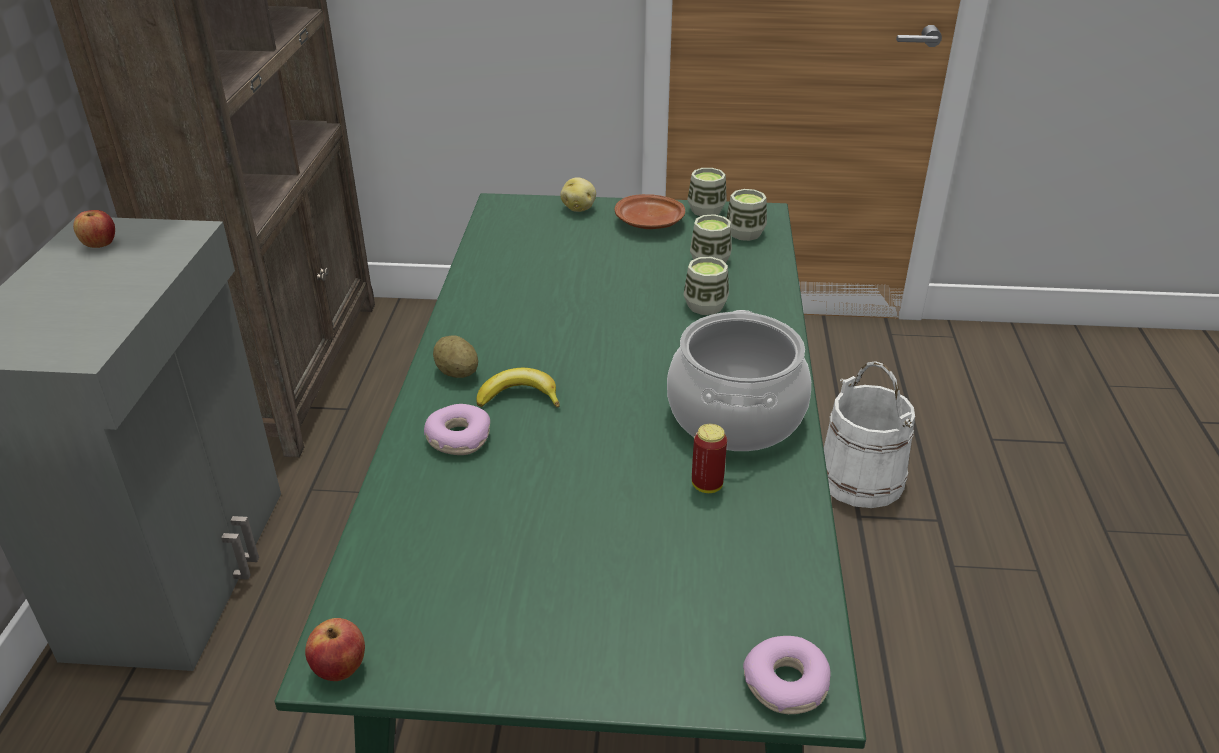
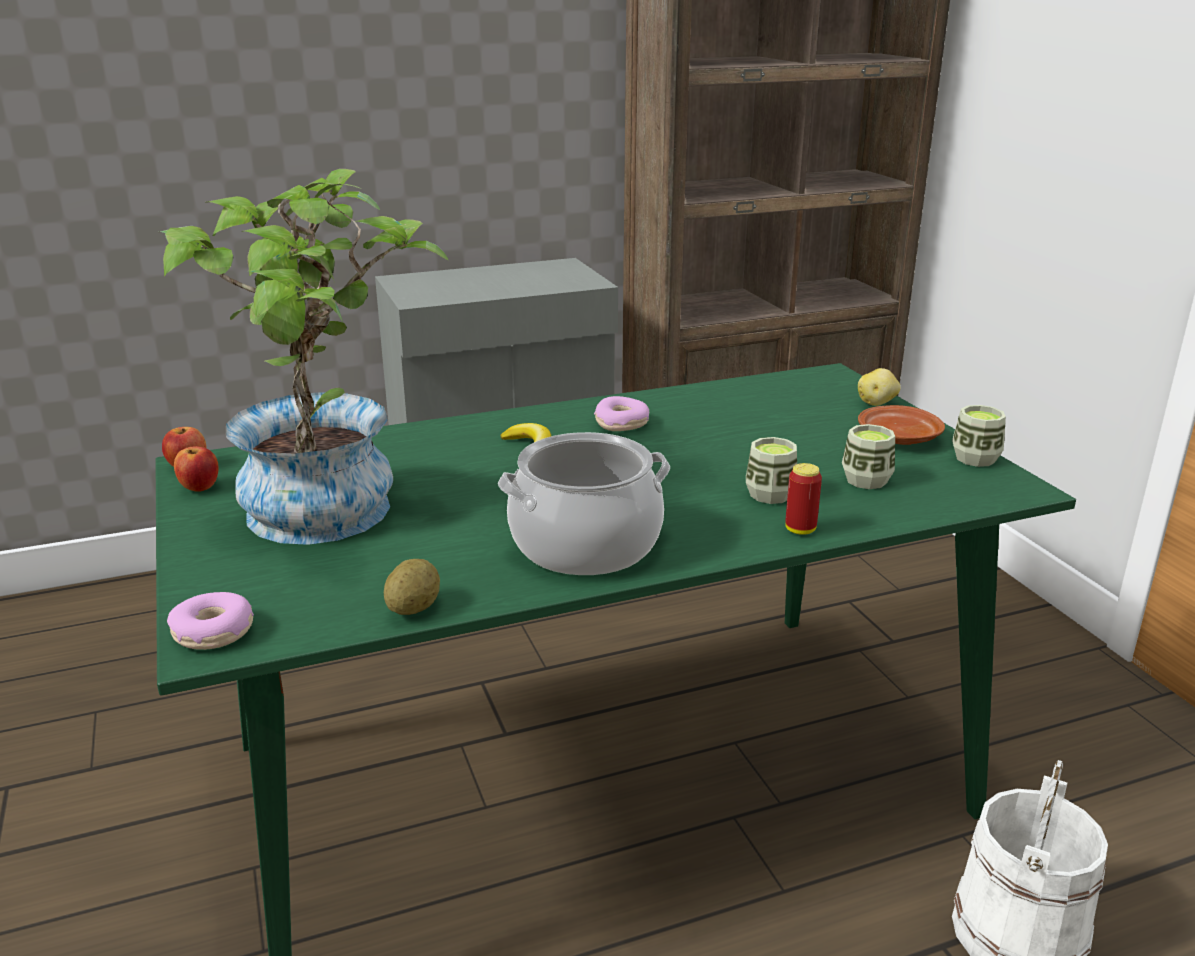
camera: 65 degrees right, 10 degrees down
apple [73,210,115,248] -> apple moved to [174,446,218,492]
donut [424,404,490,455] -> donut moved to [594,396,649,431]
potato [433,336,478,378] -> potato moved to [384,559,440,615]
can [692,424,727,493] -> can moved to [785,463,822,535]
cup [726,189,767,241] -> none
none -> potted plant [160,169,448,545]

